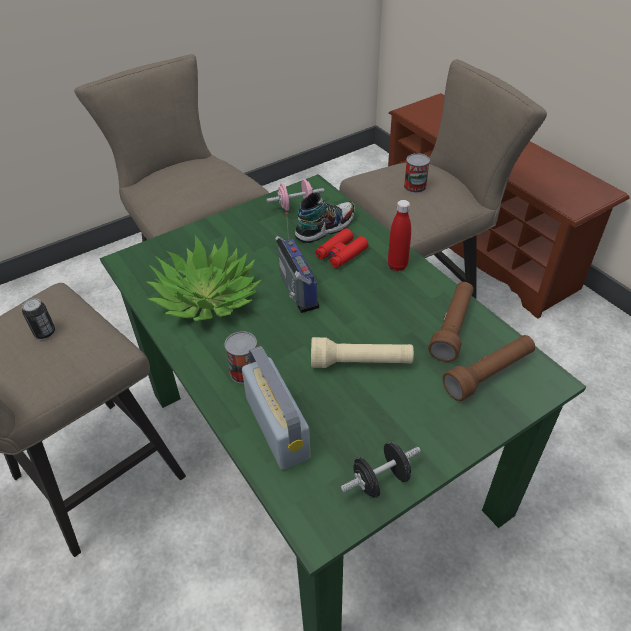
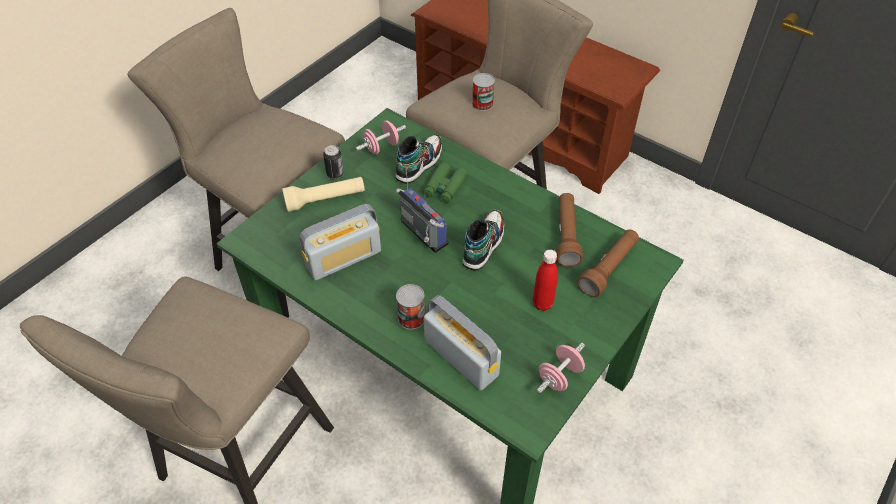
camera: 20 degrees left, 5 degrees up
can [22,298,55,339] -> can moved to [323,145,344,179]
potted plant [146,236,262,321] -> radio [300,204,381,280]
beige flashlight [311,337,414,368] -> beige flashlight moved to [282,177,365,212]
red binoculars [315,228,368,268] -> green binoculars [423,162,468,203]
black dumbbell [341,442,421,498] -> pink dumbbell [537,343,585,393]
red bottle [388,200,411,271] -> red bottle moved to [533,249,558,311]
none -> shoe [463,210,504,270]

